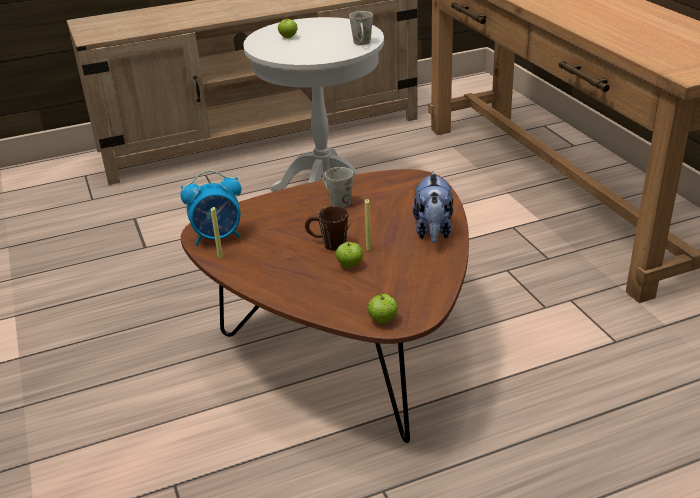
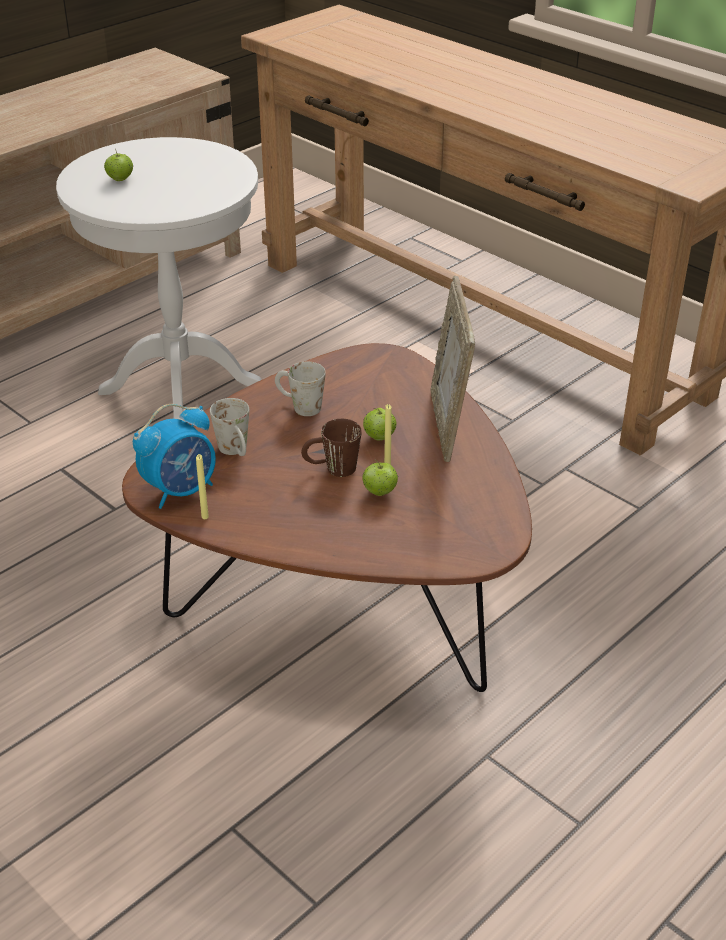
camera: 25 degrees left, 5 degrees up
white mug [349,11,373,45] -> white mug moved to [210,398,249,456]
apple [368,293,398,323] -> apple moved to [363,408,396,441]
plush toy [413,171,453,243] -> picture frame [430,276,475,462]

